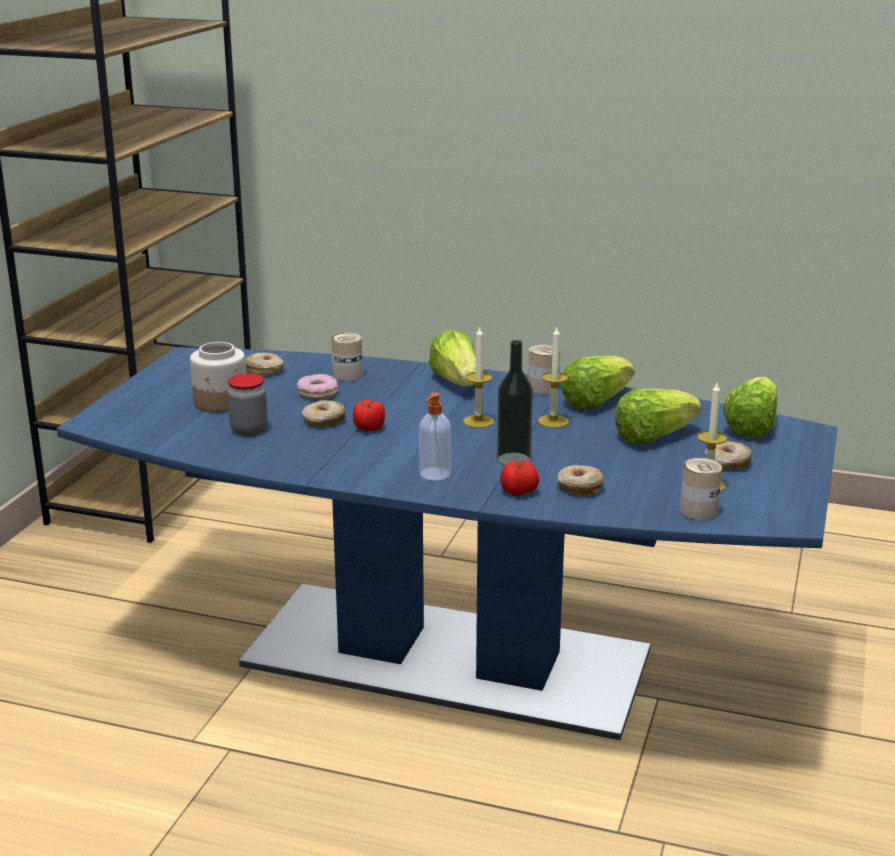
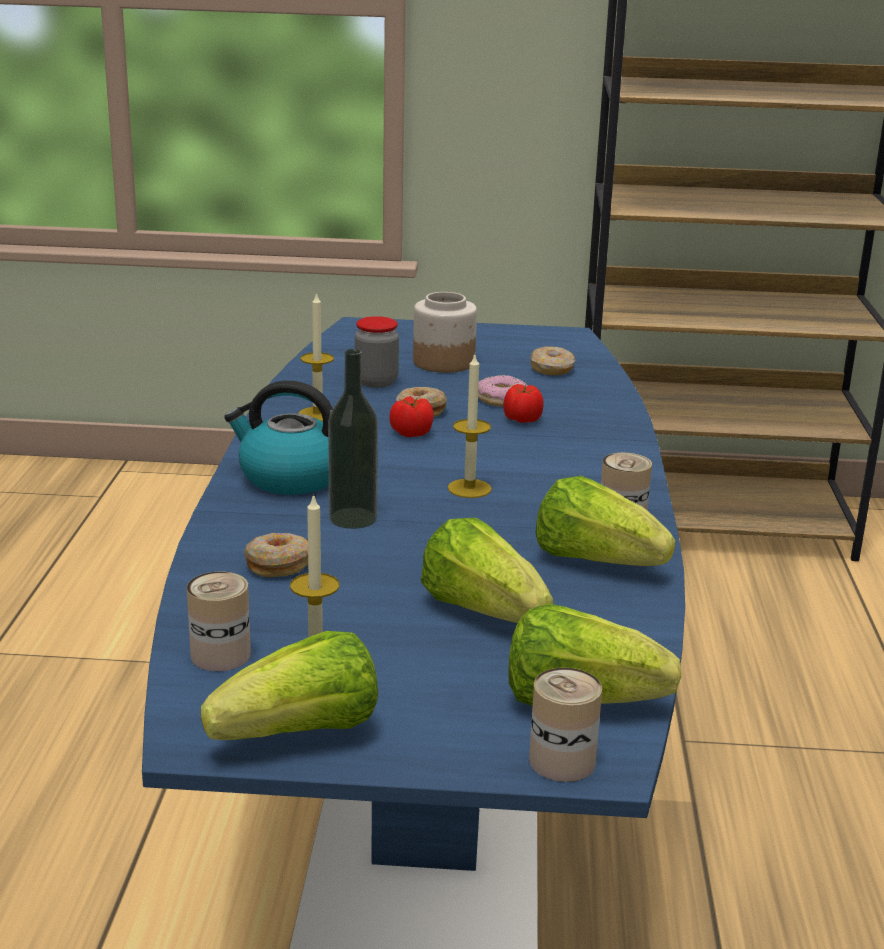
camera: 75 degrees right, 0 degrees up
can [331,333,363,381] -> can moved to [529,668,602,782]
soap dispenser [419,393,451,481] -> kettle [224,380,333,495]
lettuce [429,330,476,386] -> lettuce moved to [201,631,378,740]
tomato [500,460,539,496] -> tomato moved to [503,384,544,423]
candle [538,327,569,428] -> candle moved to [299,292,334,422]
donut [705,441,752,470] -> none

